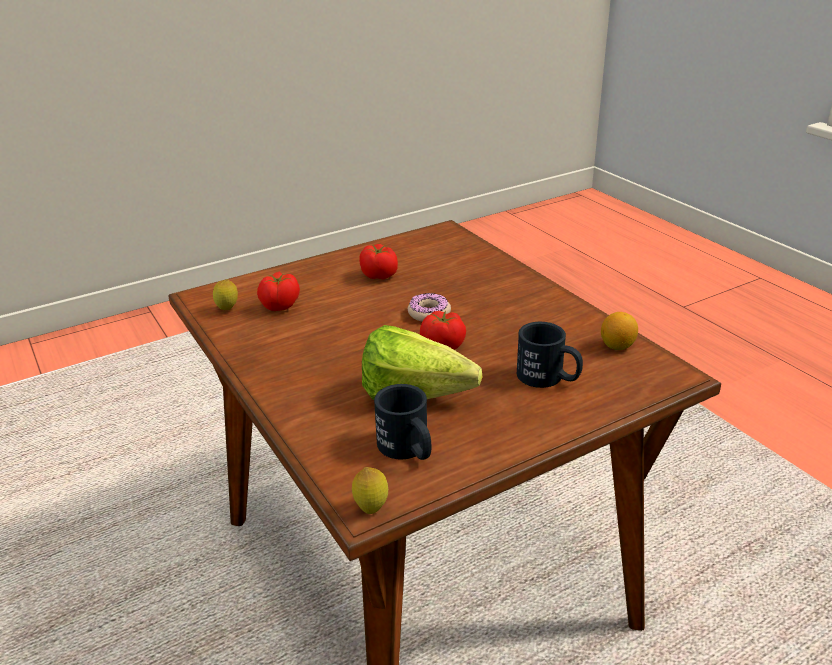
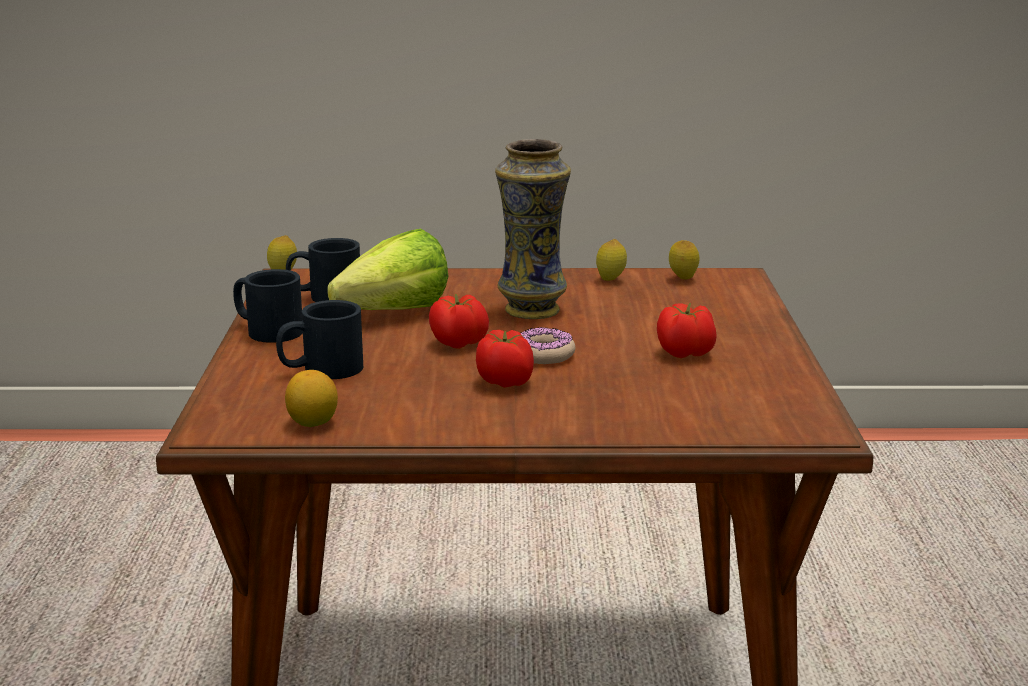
camera: 120 degrees right, 10 degrees down
tomato [257,272,300,311] -> tomato moved to [476,330,534,388]
none -> black mug [233,269,303,343]
none -> vase [495,139,571,319]
none -> lemon [596,239,627,281]

